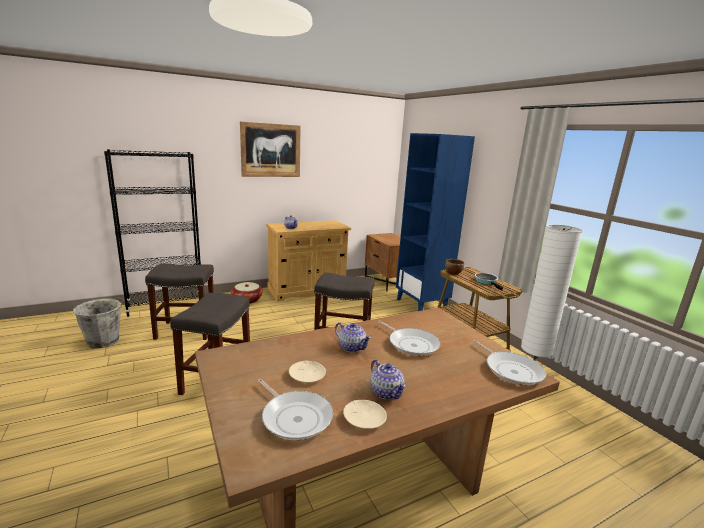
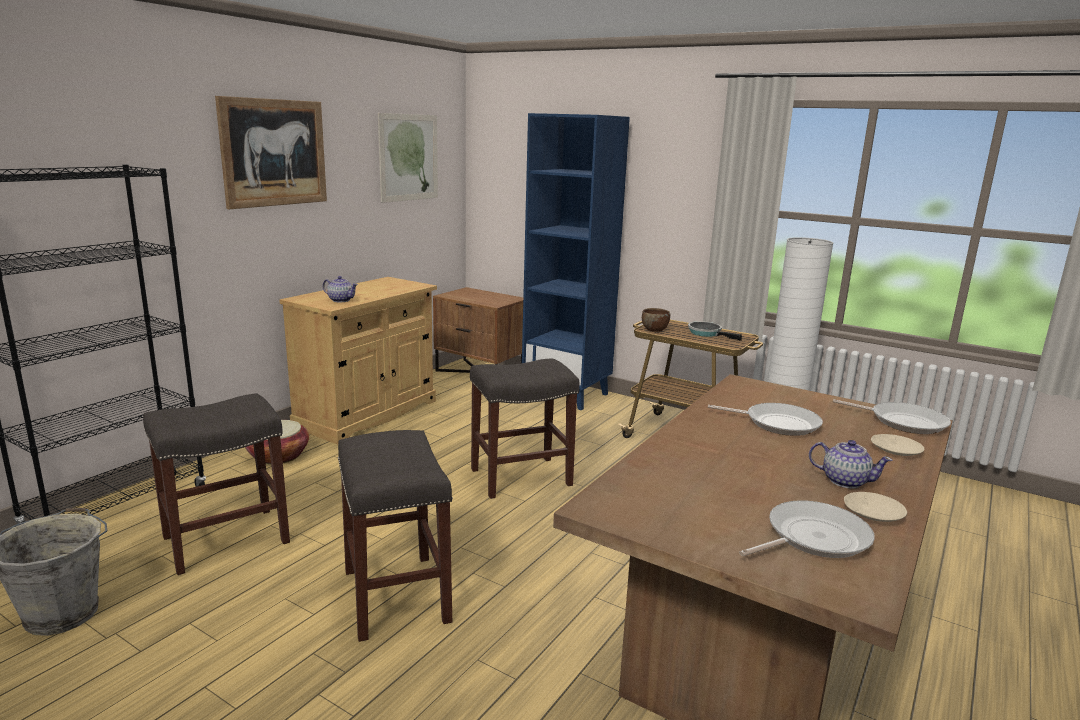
camera: 30 degrees left, 0 degrees up
frying pan [258,379,333,440] -> frying pan turned 45 degrees counterclockwise [739,500,875,558]
beige plate [289,361,326,383] -> beige plate moved to [871,434,924,456]
teapot [335,322,372,353] -> none
none -> picture [378,113,438,203]

